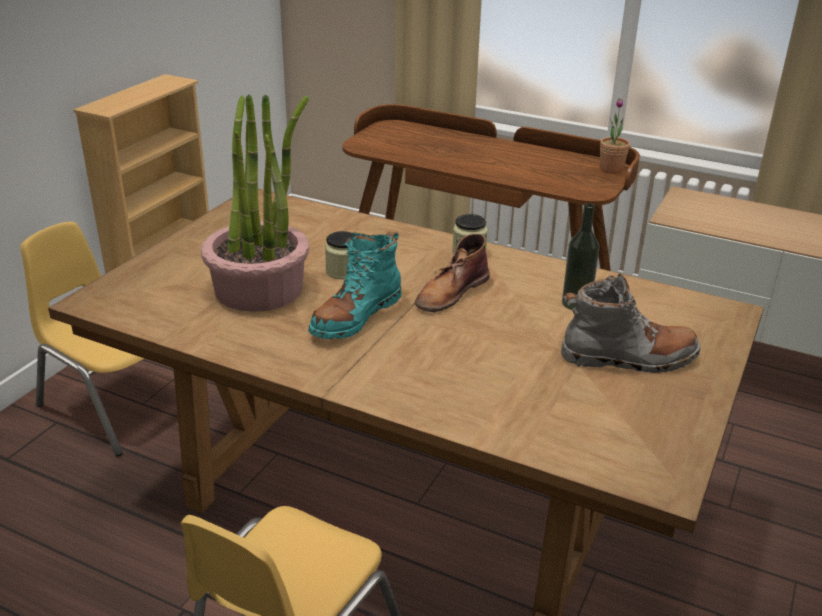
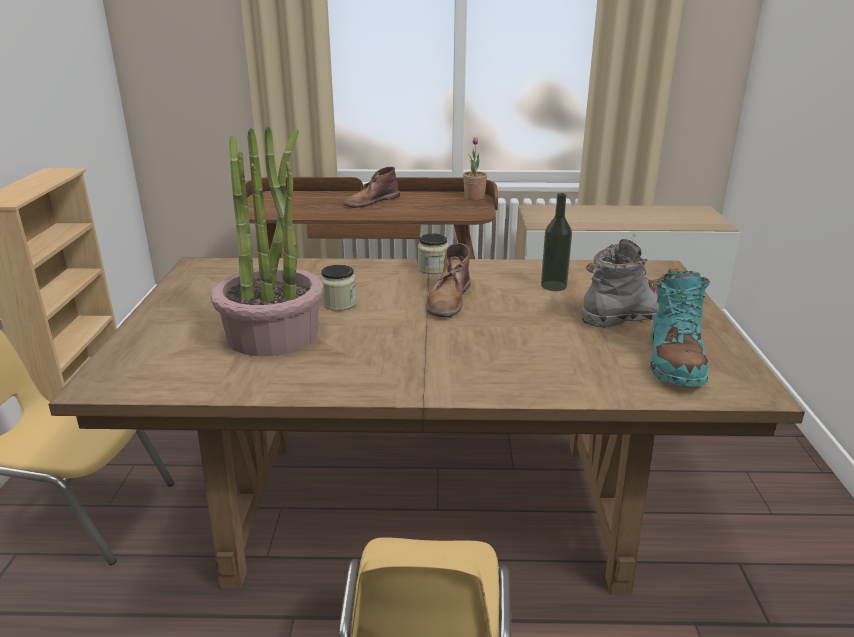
camera: 25 degrees left, 5 degrees down
turquoise boot [308,231,402,339] -> turquoise boot moved to [650,268,710,386]
none -> brown boot [343,167,400,208]

